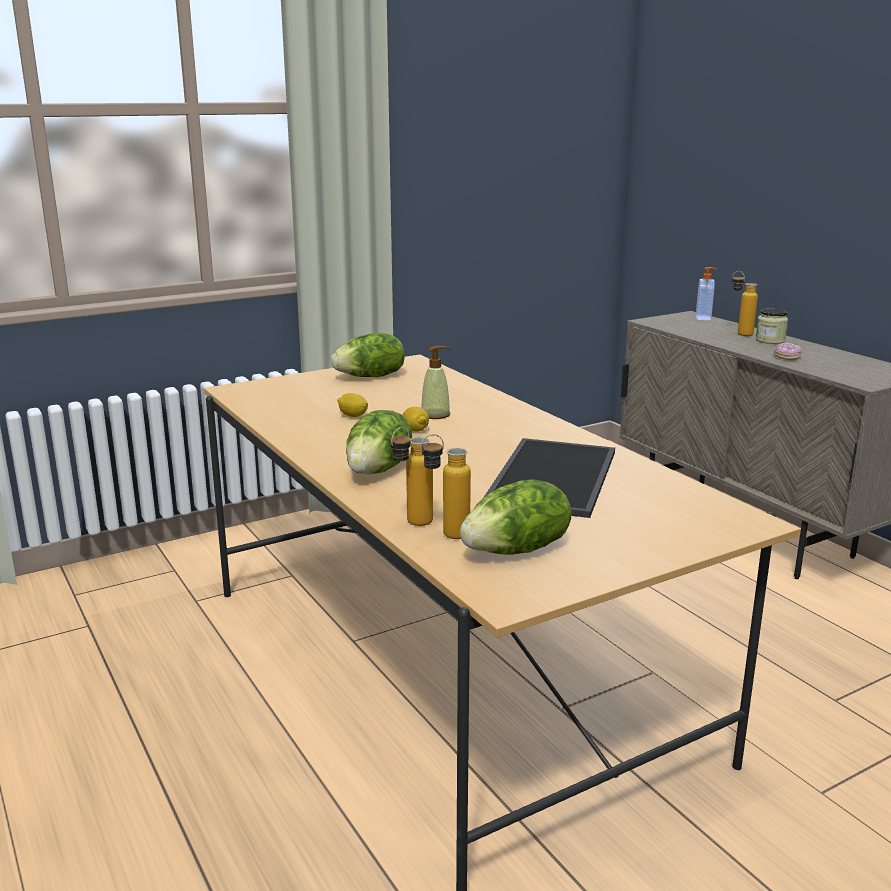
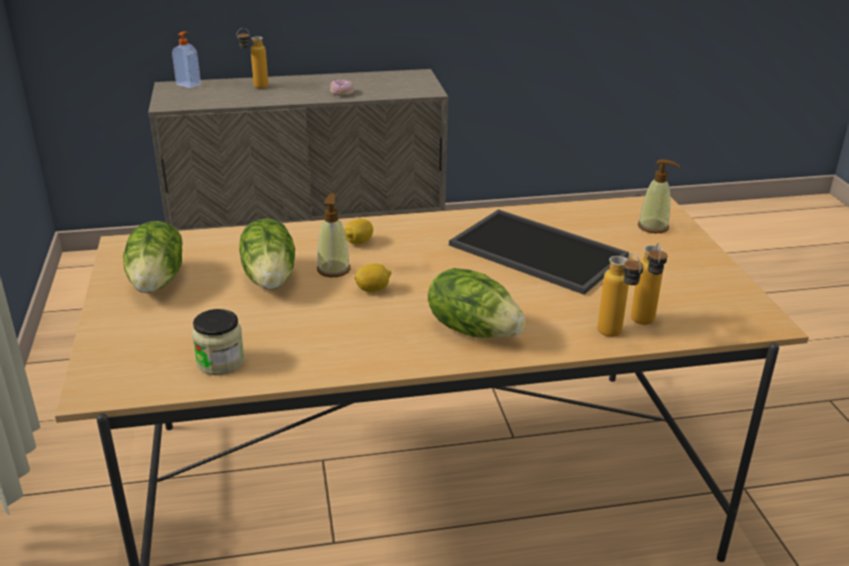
camera: 70 degrees left, 10 degrees up
lemon [337,393,368,417] -> lemon moved to [344,219,373,244]
lettuce [460,479,572,555] -> lettuce moved to [239,218,295,290]
jar [756,308,788,344] -> jar moved to [192,309,245,375]
none -> soap dispenser [638,159,680,233]

